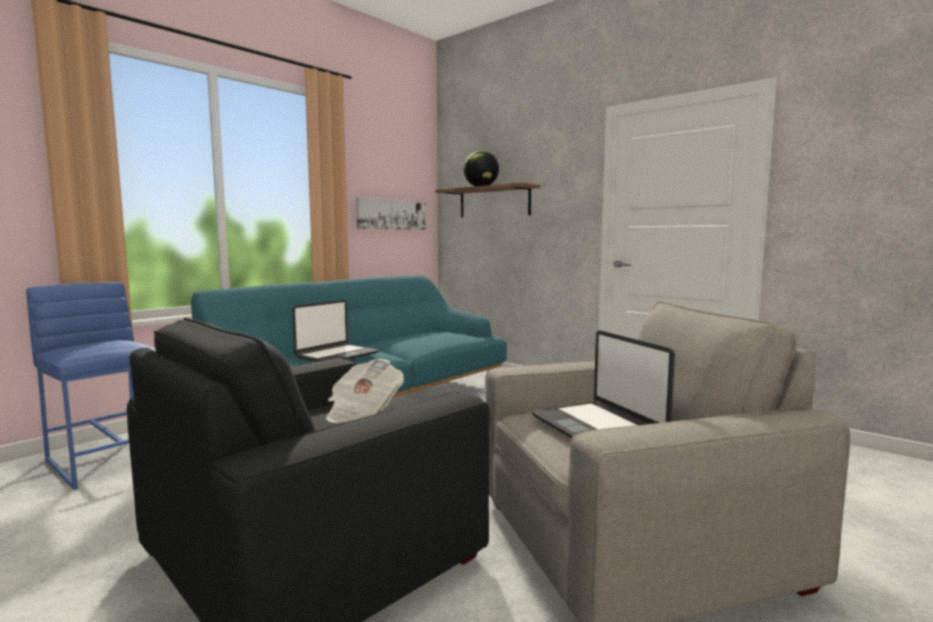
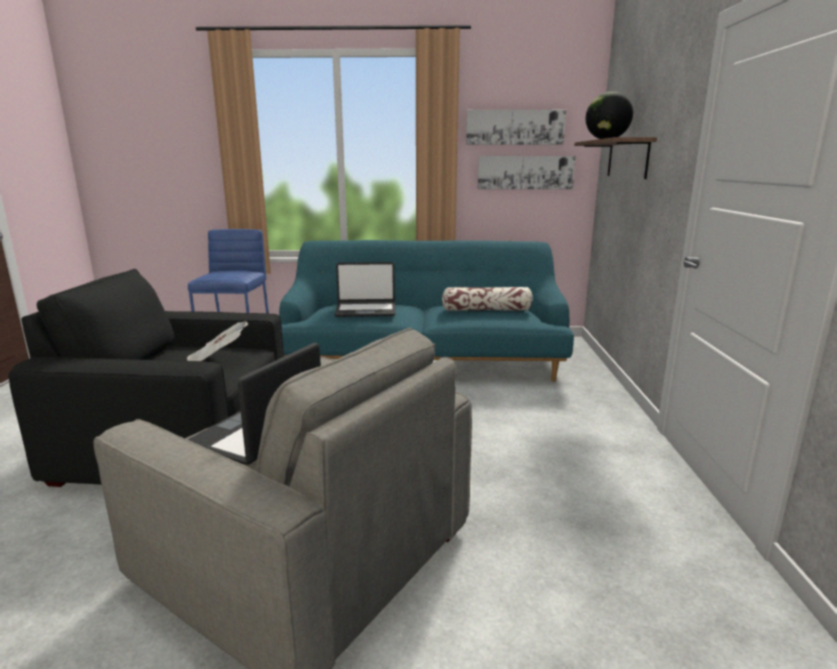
camera: 50 degrees right, 10 degrees up
none -> pillow [442,287,533,311]
none -> picture [466,110,566,145]

